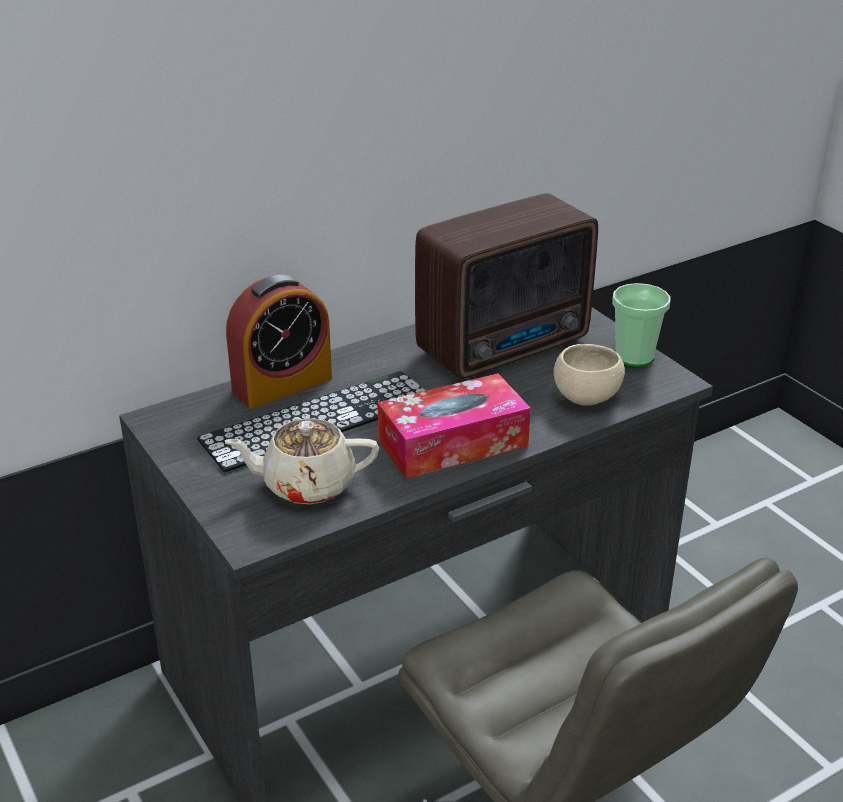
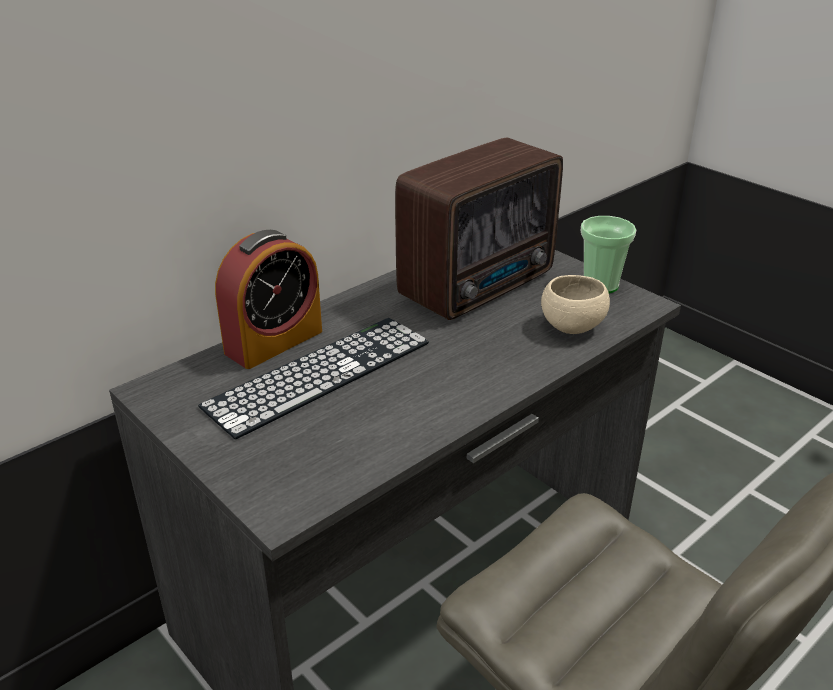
camera: 10 degrees left, 0 degrees up
beige teapot [225,418,379,504] -> none
tissue box [378,373,531,479] -> none

